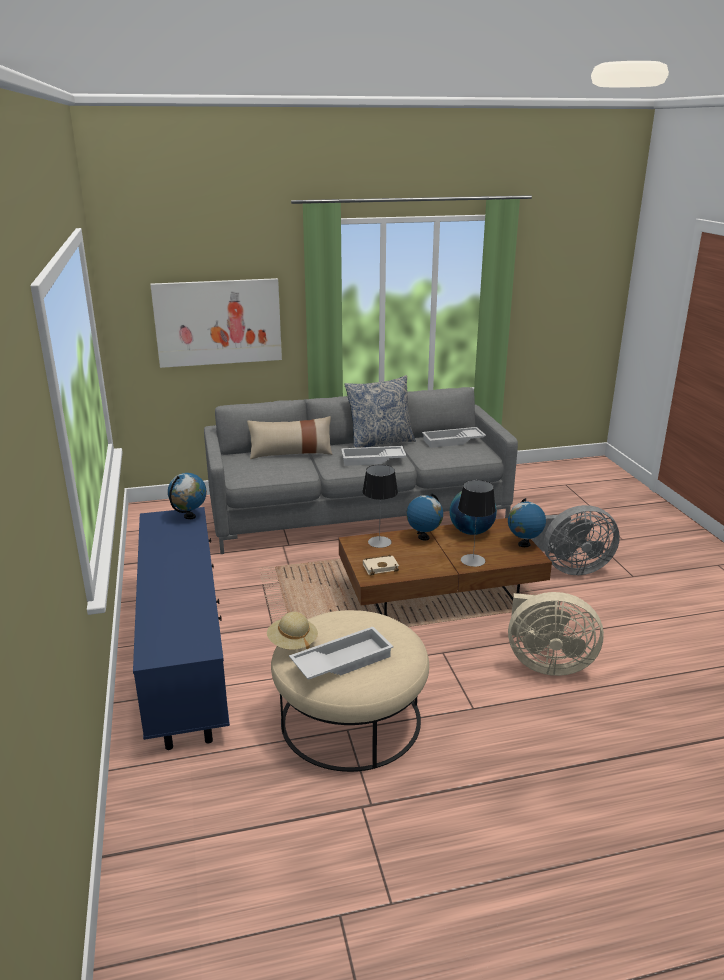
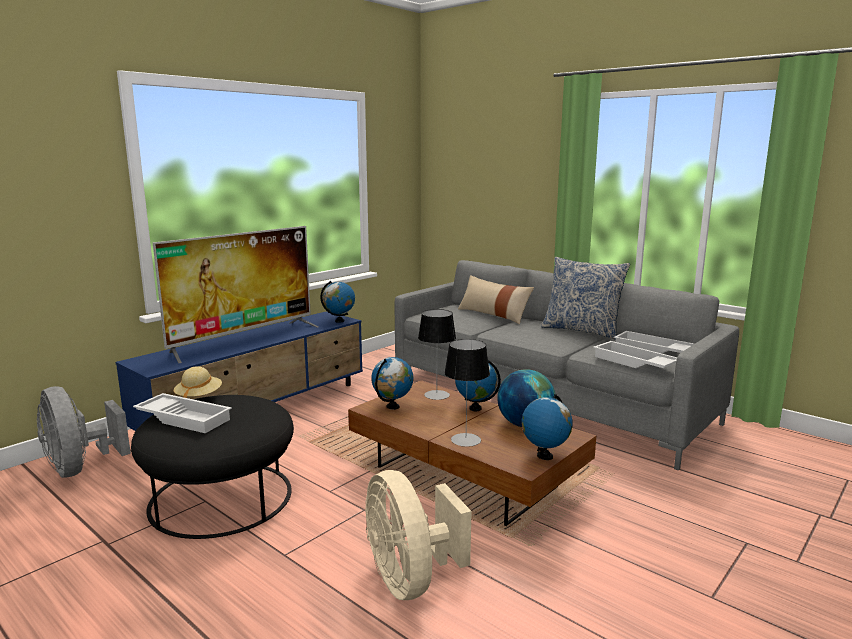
camera: 55 degrees right, 10 degrees down
picture [150,278,282,368] -> none
beige ottoman [271,610,429,772] -> black ottoman [131,395,294,539]
white tray [341,446,406,466] -> white tray moved to [593,341,677,368]
beige book [363,555,399,575] -> globe [371,357,413,410]
grey fan [532,505,620,575] -> grey fan moved to [37,386,131,478]
none -> television [153,226,318,363]

